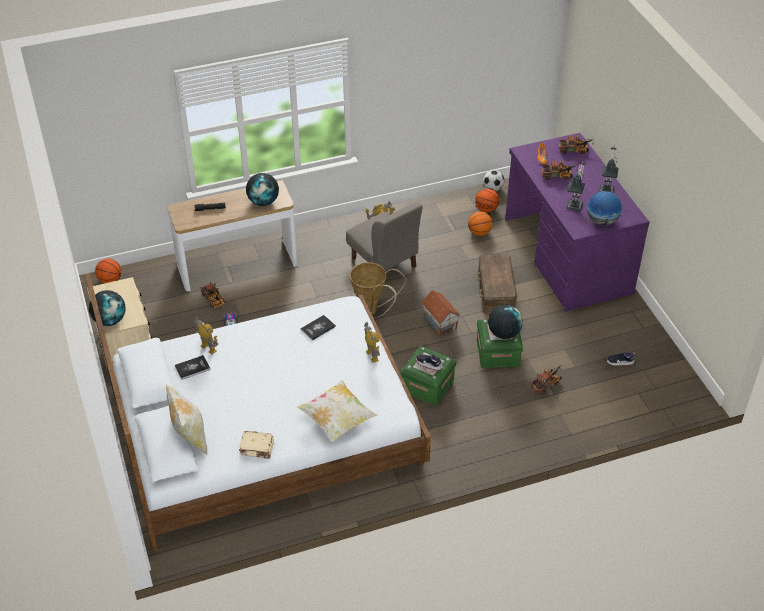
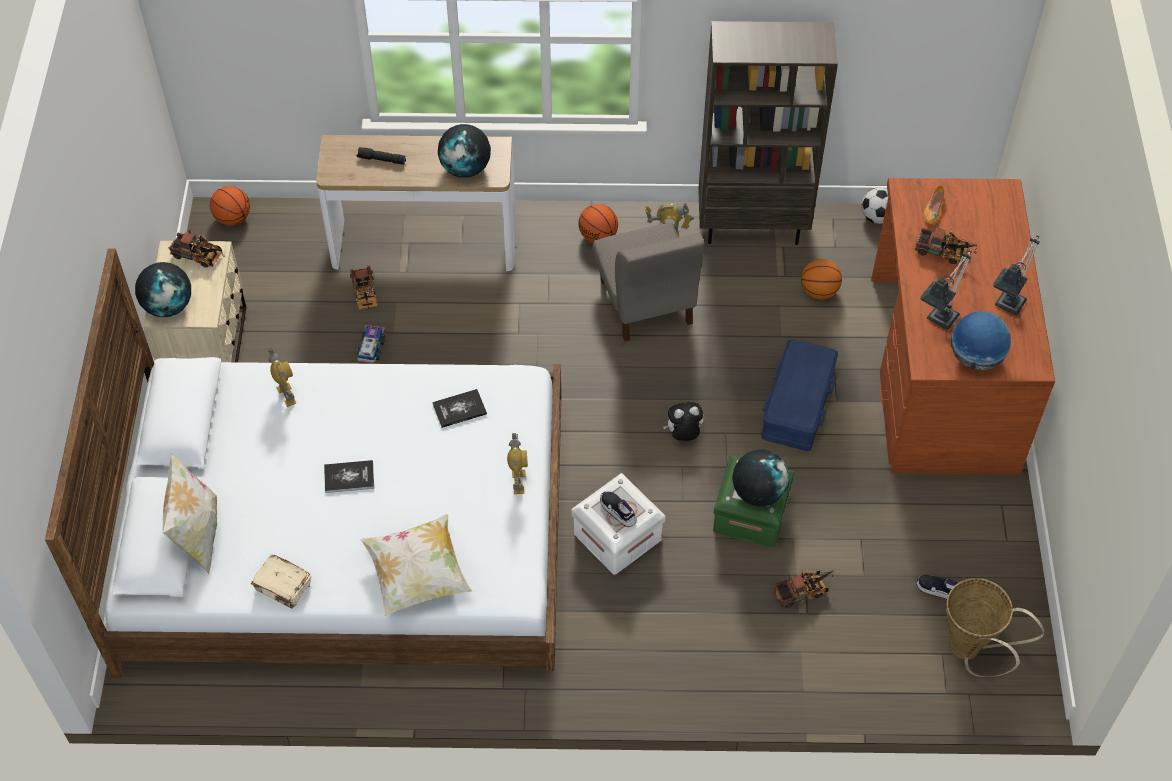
camera: 20 degrees right, 10 degrees up
book [175,355,211,380] -> book moved to [324,460,374,493]
basket [350,262,406,318] -> basket moved to [946,578,1044,677]
green storage box [400,346,456,405] -> white storage box [571,473,665,575]
toy house [422,290,460,337] -> plush toy [663,402,703,441]
basketball [475,189,499,212] -> basketball moved to [578,204,618,243]
brown storage box [477,254,517,314] -> blue storage box [761,339,838,451]
purple desk [505,133,649,312] -> brown desk [871,178,1055,475]
toy truck [559,135,594,154] -> toy truck moved to [169,230,225,268]
none -> brown bookcase [698,21,838,245]

